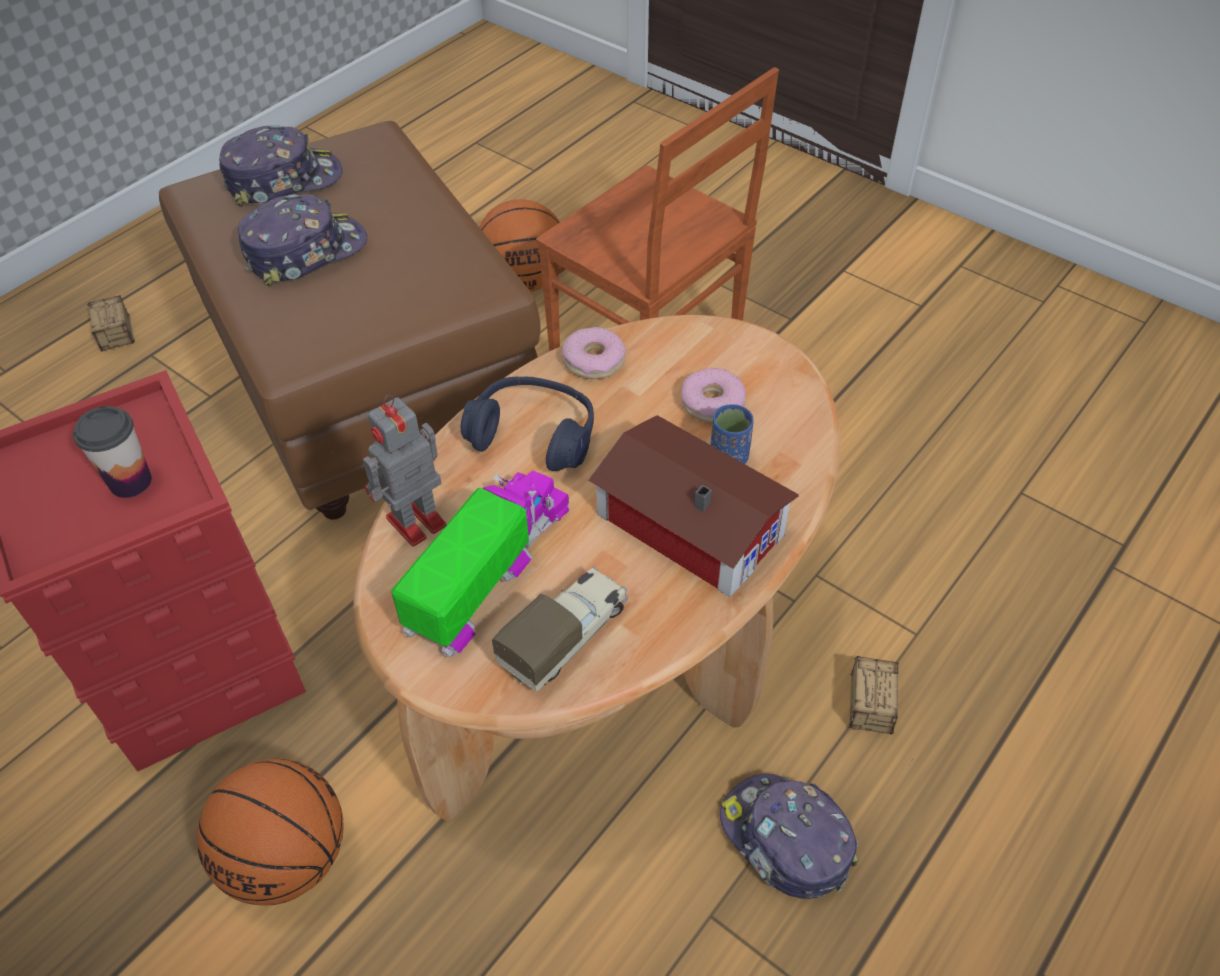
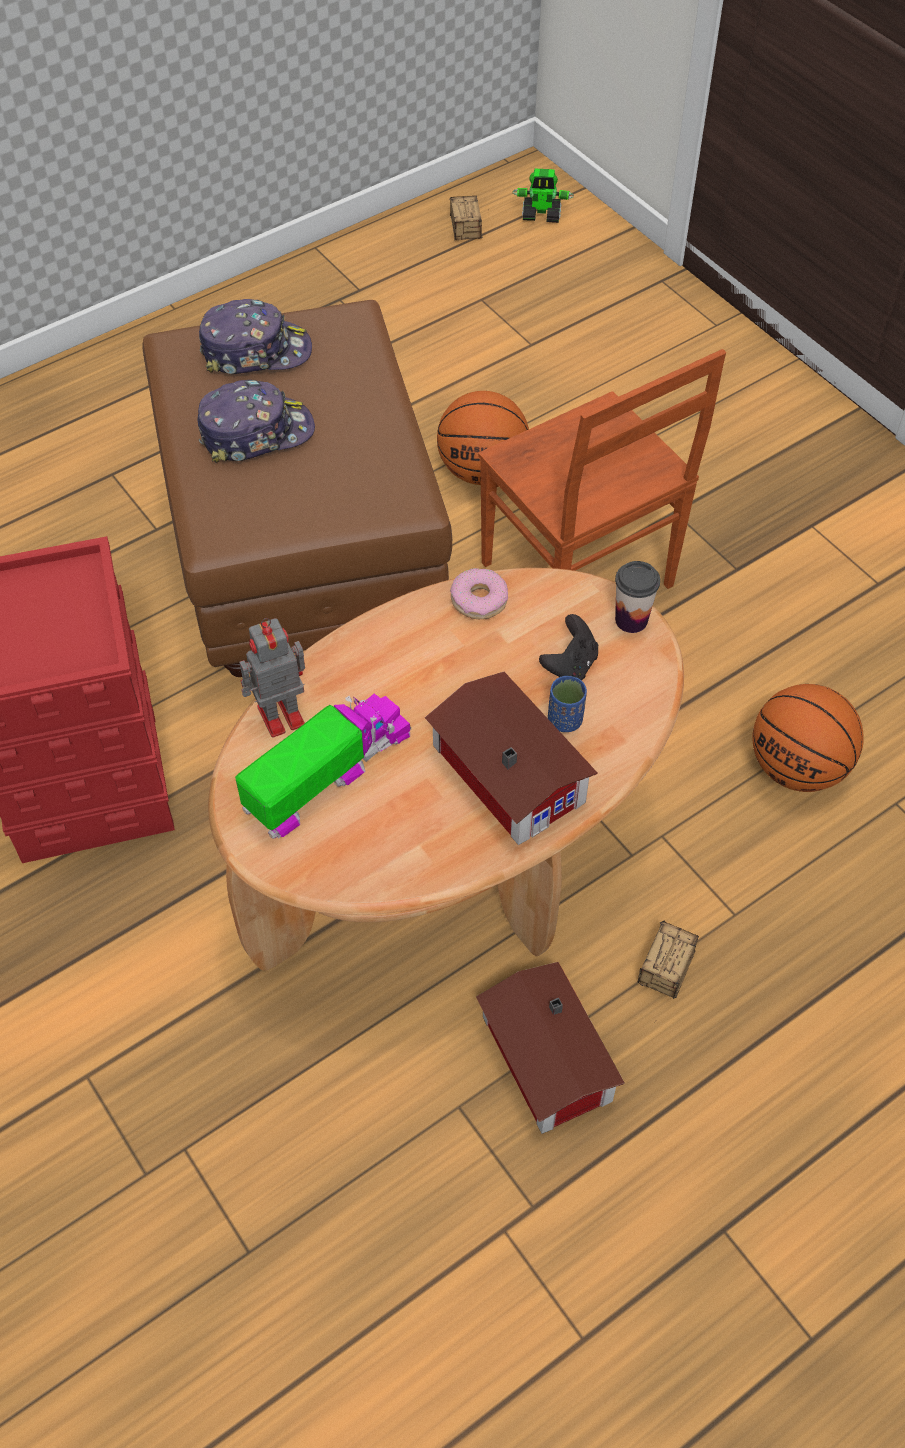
camera: 15 degrees right, 5 degrees up
cup [73,406,152,498] -> cup moved to [615,561,660,633]
storage box [87,296,135,352] -> storage box moved to [450,196,489,240]
basketball [197,759,344,906] -> basketball moved to [752,684,864,792]
blue headphones [461,377,594,471] -> none
toy truck [492,566,628,693] -> none
donut [681,368,746,423] -> black game controller [539,614,598,681]
cap [720,774,859,899] -> toy house [476,962,625,1134]
none -> toy robot [513,169,574,223]

